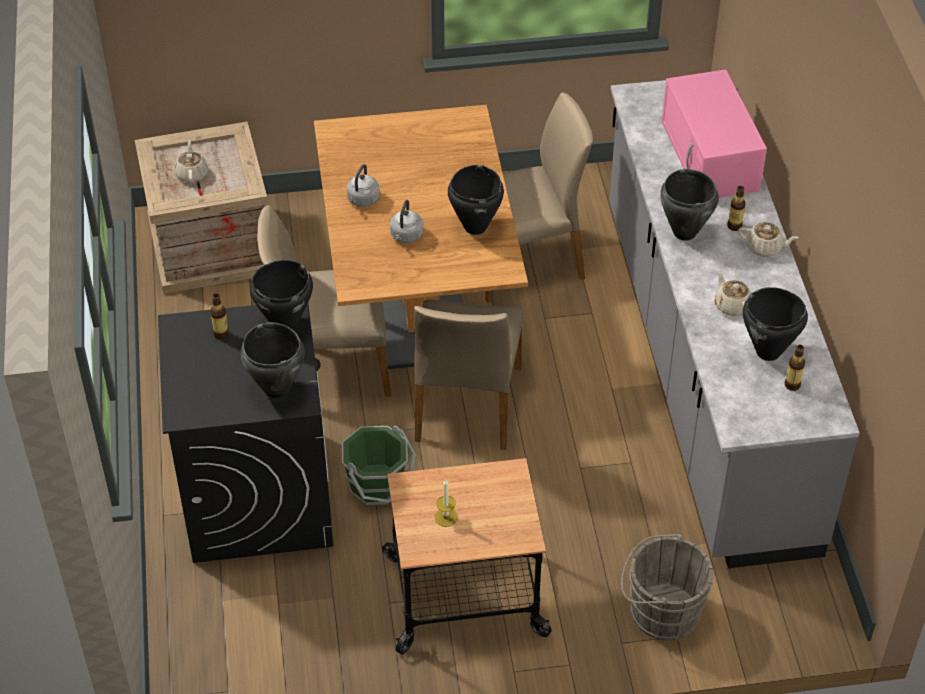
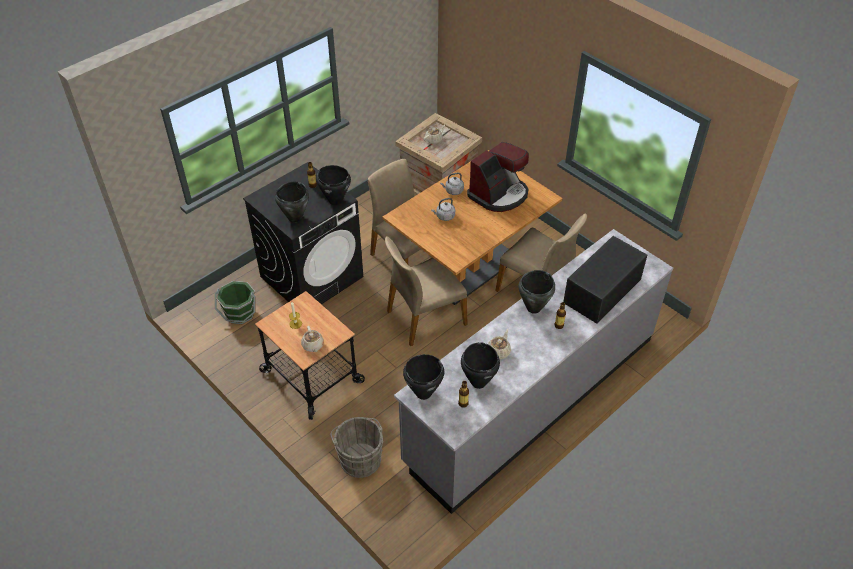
camera: 55 degrees right, 0 degrees up
green bucket [342,426,416,505] -> green bucket moved to [215,281,256,324]
black cooking pot [448,165,504,235] -> black cooking pot moved to [403,354,444,400]
pink microwave [661,69,767,198] -> black microwave [563,236,647,324]
beige teapot [738,222,799,257] -> beige teapot moved to [301,326,324,352]
none -> coffee machine [467,142,529,212]

